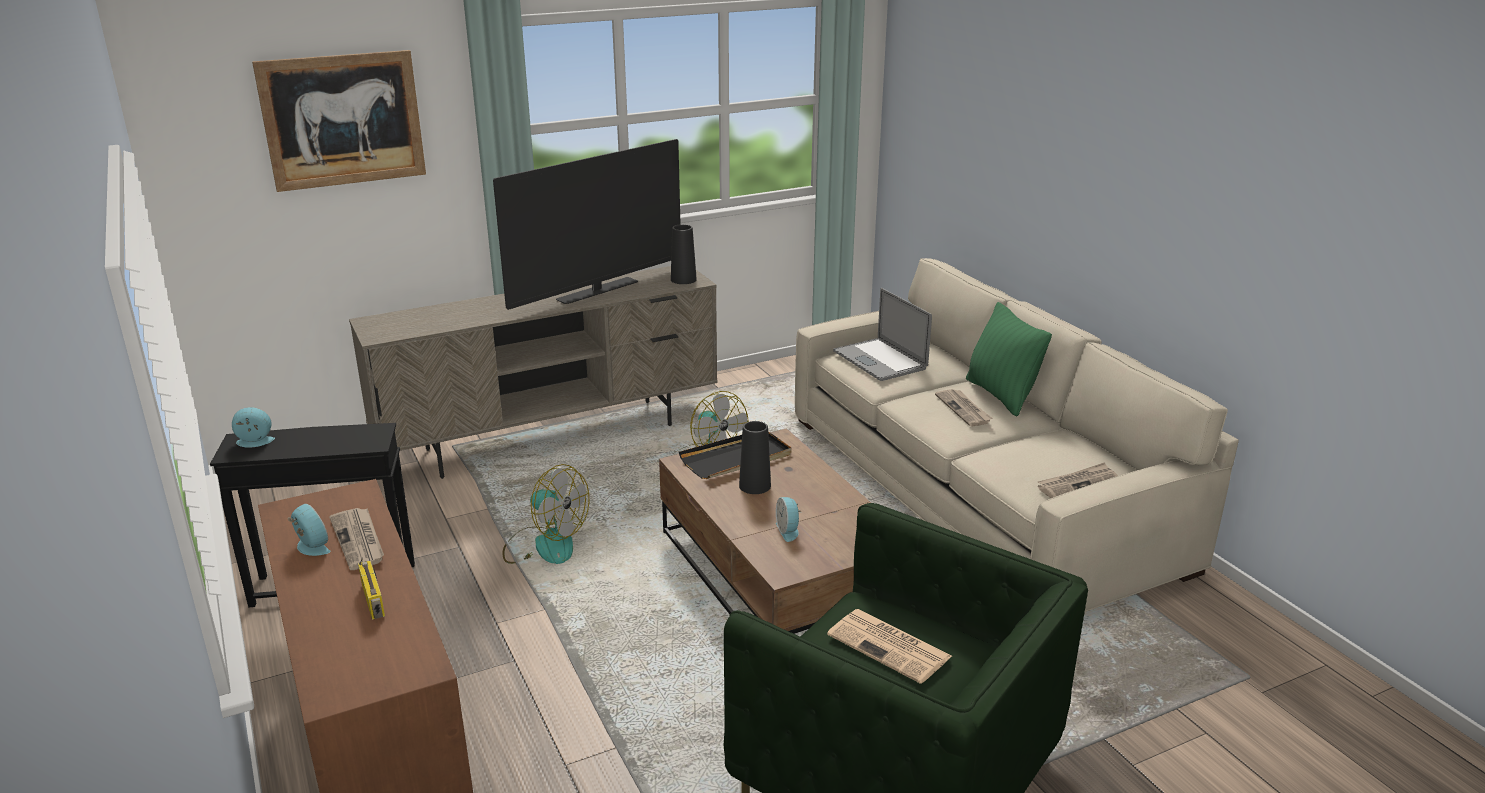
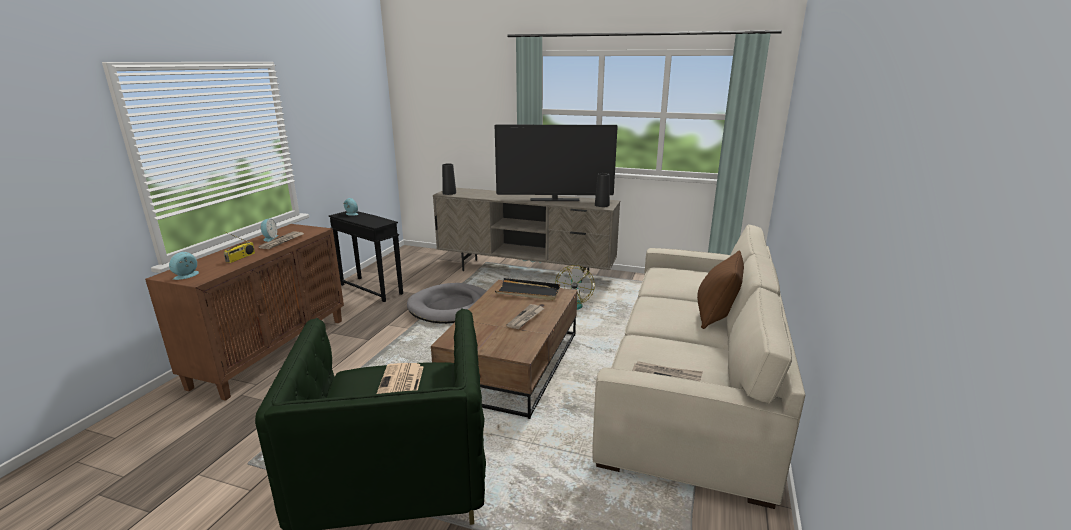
camera: 45 degrees right, 5 degrees down
picture [252,50,426,192] -> none
fan [502,464,589,564] -> grey dog bed [407,283,487,324]
black vase [739,421,771,494] -> black vase moved to [442,163,456,195]
alarm clock [776,497,801,542] -> alarm clock moved to [169,252,199,280]
laptop [833,288,932,381] -> none
newspaper [935,389,992,427] -> newspaper moved to [506,304,544,329]
green pillow [966,302,1052,416] -> brown pillow [697,250,744,329]

